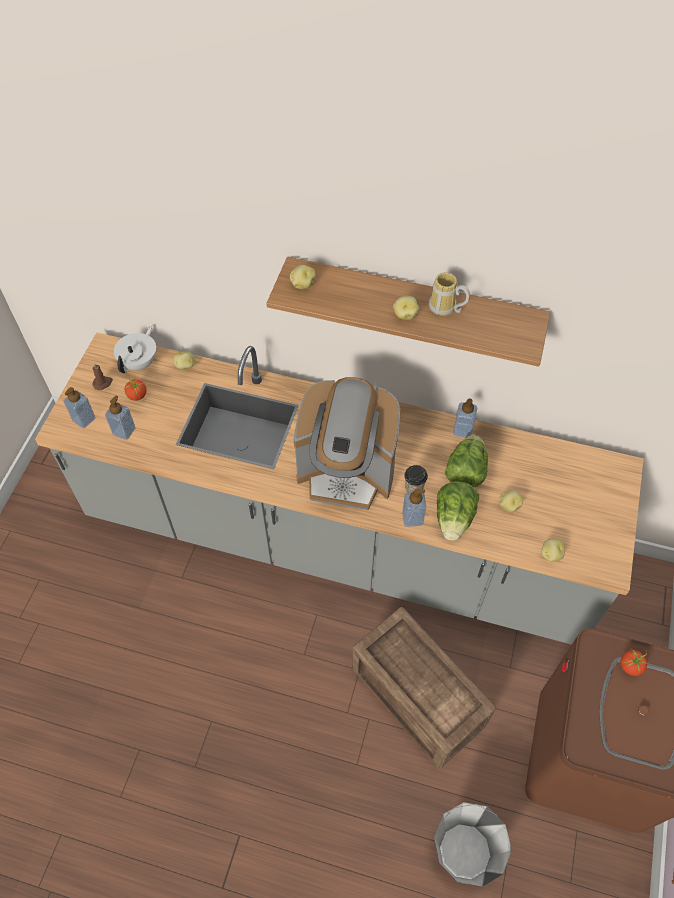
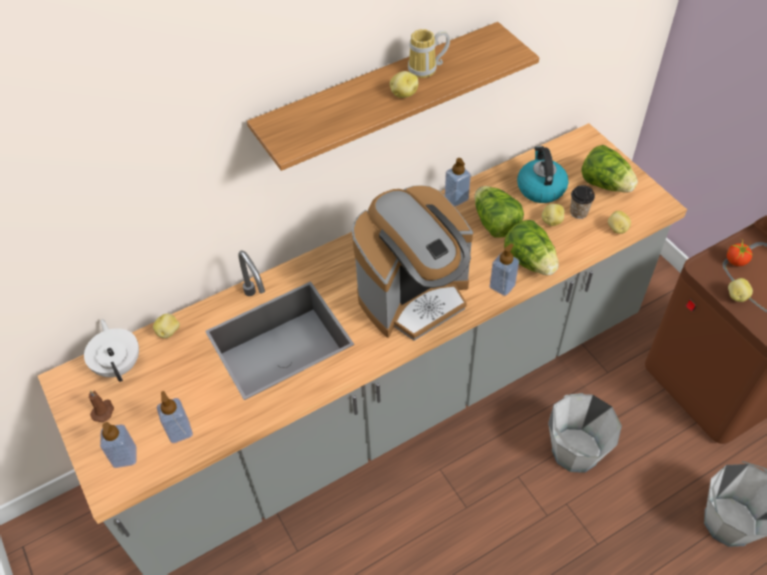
camera: 45 degrees left, 5 degrees down
tomato [124,374,147,401] -> none
potato [290,265,316,289] -> potato moved to [728,278,753,302]
crate [352,607,496,769] -> grey bucket [548,393,622,473]
cup [404,465,428,493] -> cup moved to [570,185,595,219]
none -> kettle [517,146,568,203]
none -> lettuce [581,145,638,193]

